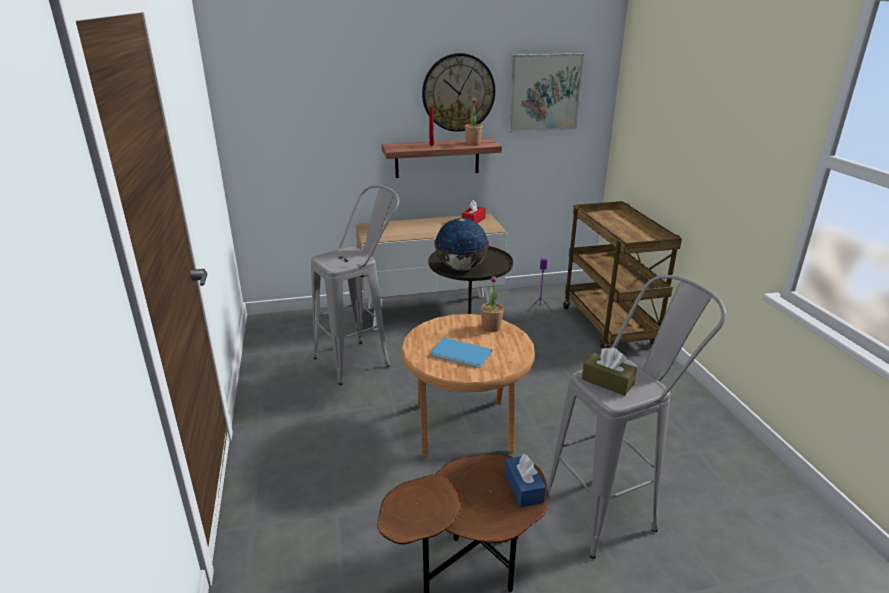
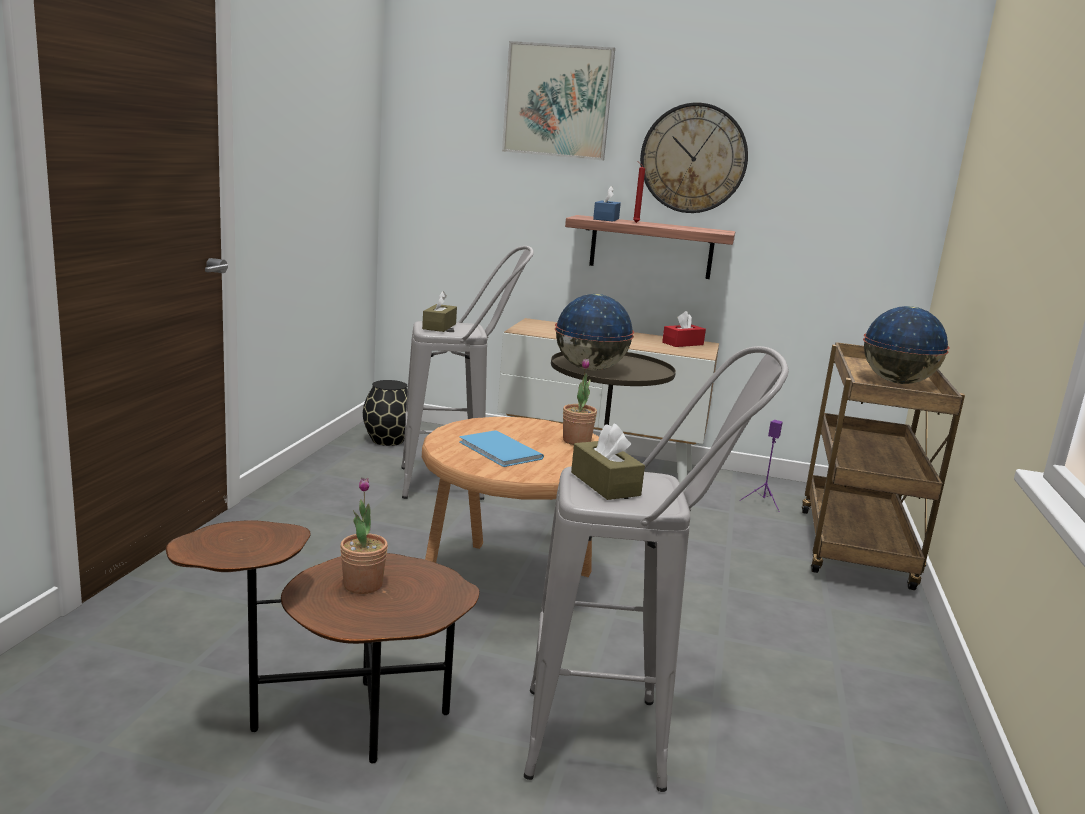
camera: 25 degrees right, 10 degrees down
potted plant [465,98,482,145] -> potted plant moved to [340,477,388,594]
blue tissue box [505,454,546,507] -> blue tissue box moved to [593,186,621,222]
picture [508,53,584,133] -> picture moved to [502,41,615,160]
none -> black vase [363,380,408,446]
none -> brown tissue box [422,291,457,332]
none -> globe [863,306,950,384]

